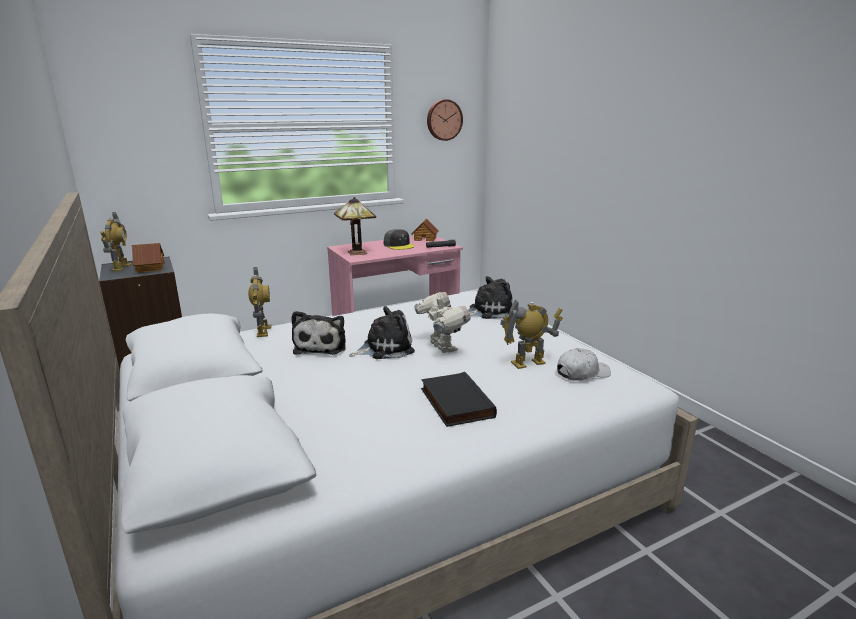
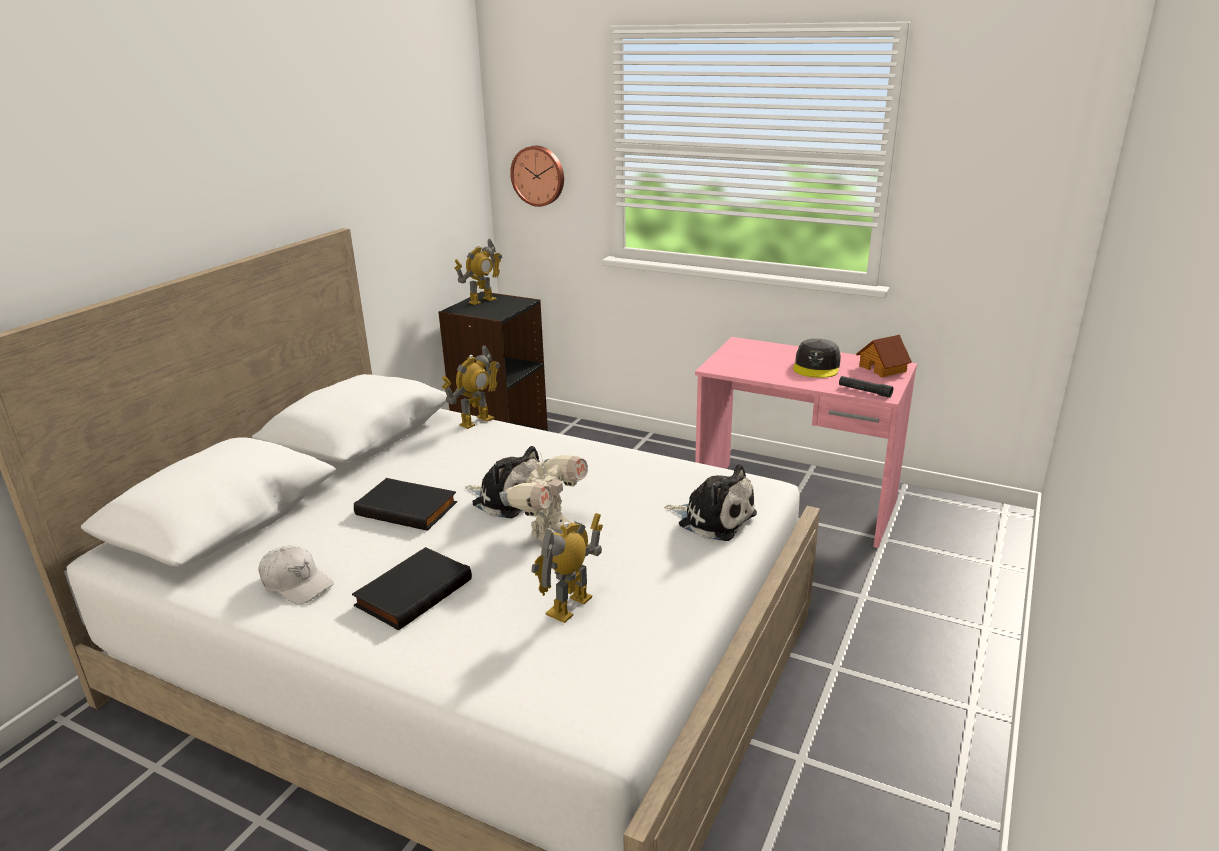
camera: 55 degrees right, 5 degrees up
toy house [132,243,165,273] -> none
plush toy [291,311,346,355] -> none
table lamp [334,197,376,255] -> none
wall clock [427,99,463,141] -> wall clock moved to [510,146,564,207]
toy robot [500,300,563,369] -> toy robot turned 90 degrees counterclockwise [531,513,603,623]
white cap [557,348,611,381] -> white cap moved to [259,545,334,604]
none -> black book [354,478,457,531]

